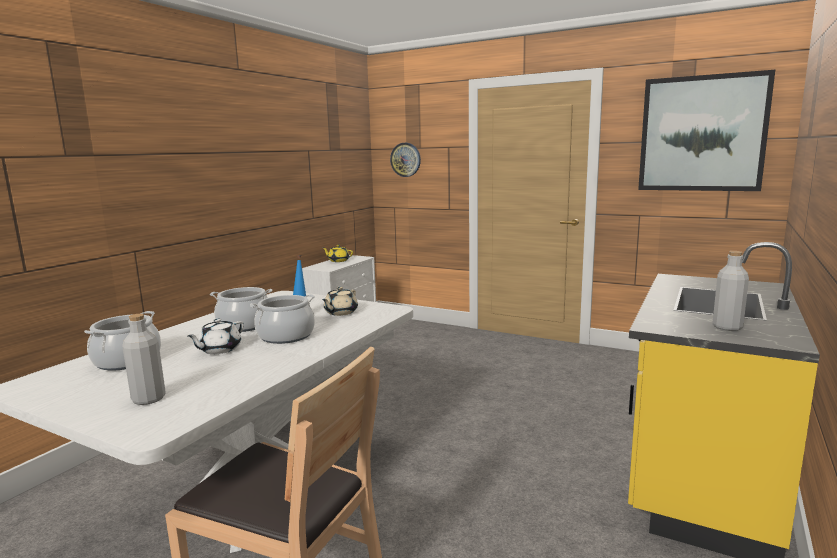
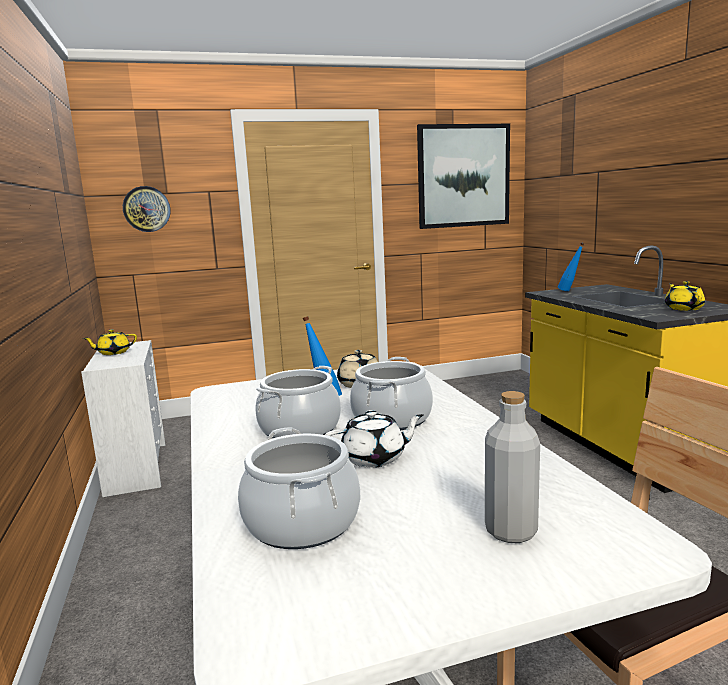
camera: 45 degrees left, 0 degrees up
white teapot [188,318,244,354] -> white teapot turned 90 degrees counterclockwise [325,410,424,468]
grey bottle [713,251,749,331] -> yellow teapot [665,281,705,311]
none -> blue bottle [558,242,585,291]

